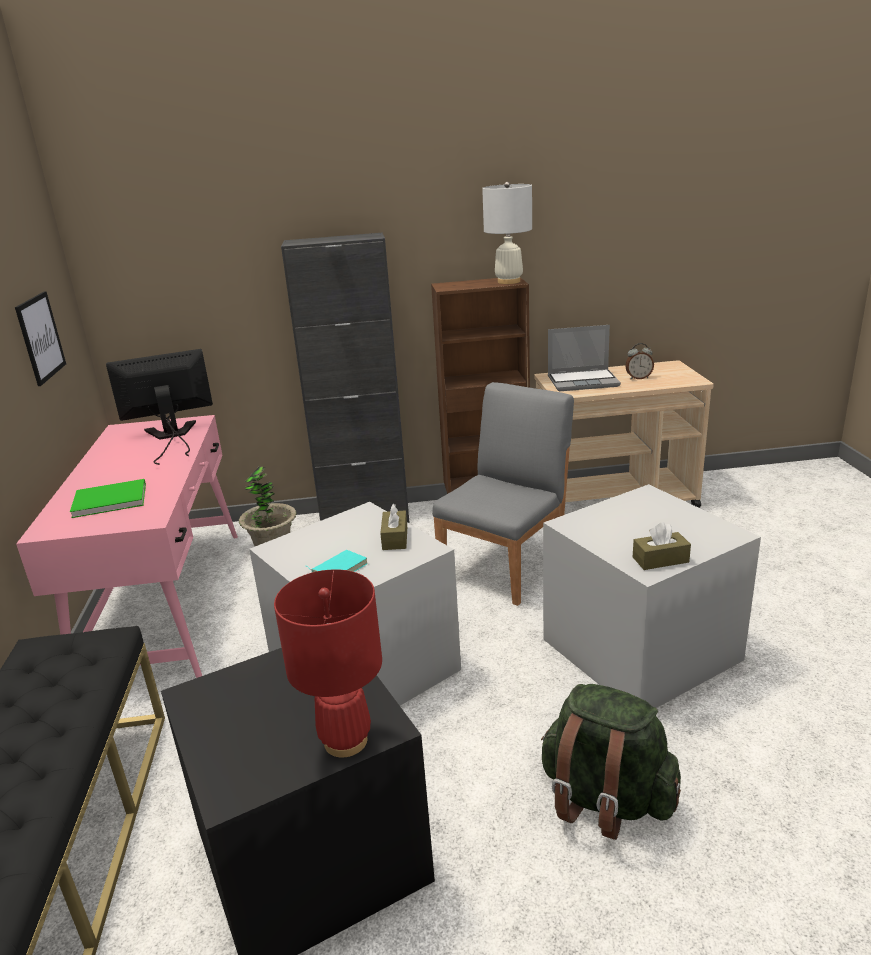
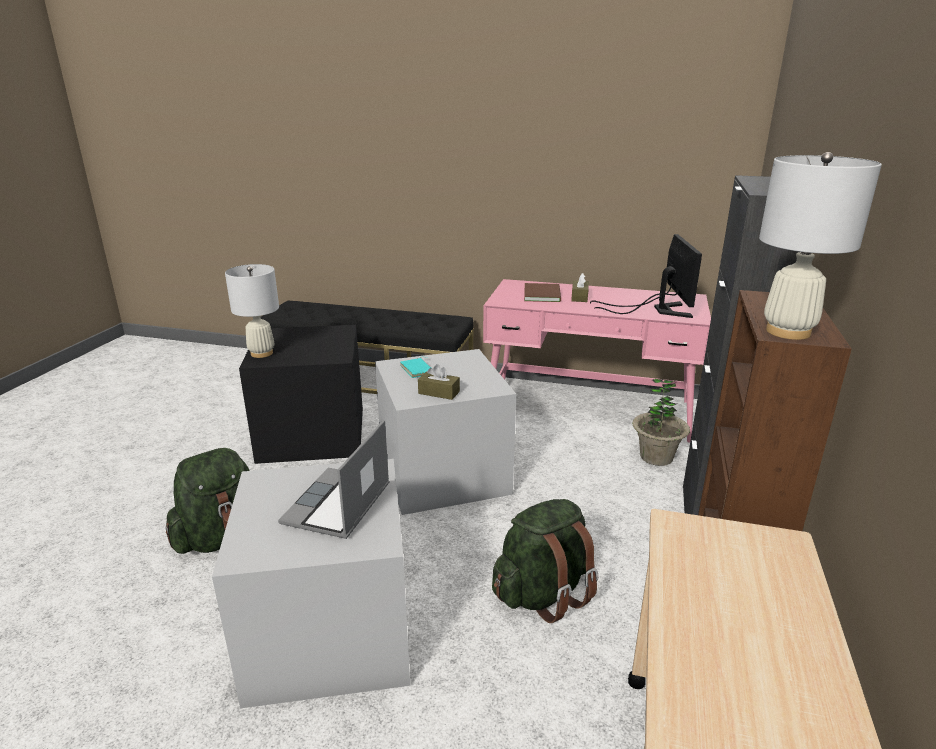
camera: 110 degrees right, 0 degrees up
picture [15,291,66,386] -> none
green book [70,479,146,518] -> brown book [524,283,561,302]
red table lamp [274,569,382,757] -> white table lamp [225,264,279,358]
grey chair [432,382,574,606] -> green backpack [492,499,598,623]
laptop [548,325,621,391] -> laptop moved to [278,420,389,539]
alarm clock [625,343,654,379] -> none
brown tissue box [633,522,691,570] -> brown tissue box moved to [571,273,589,302]

